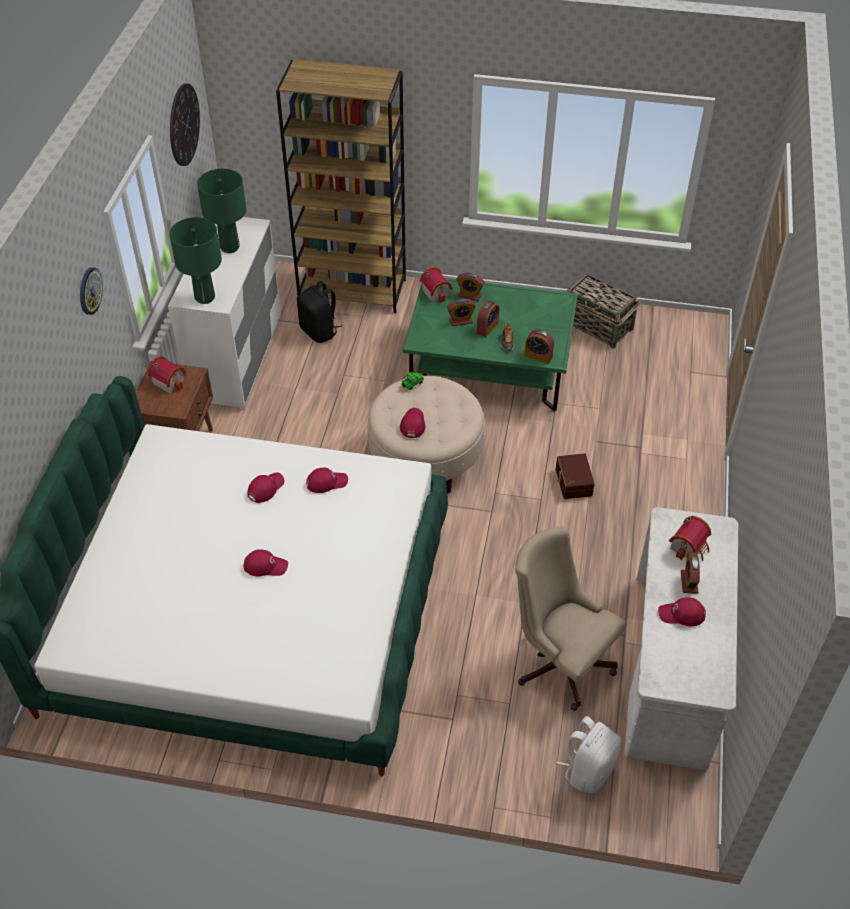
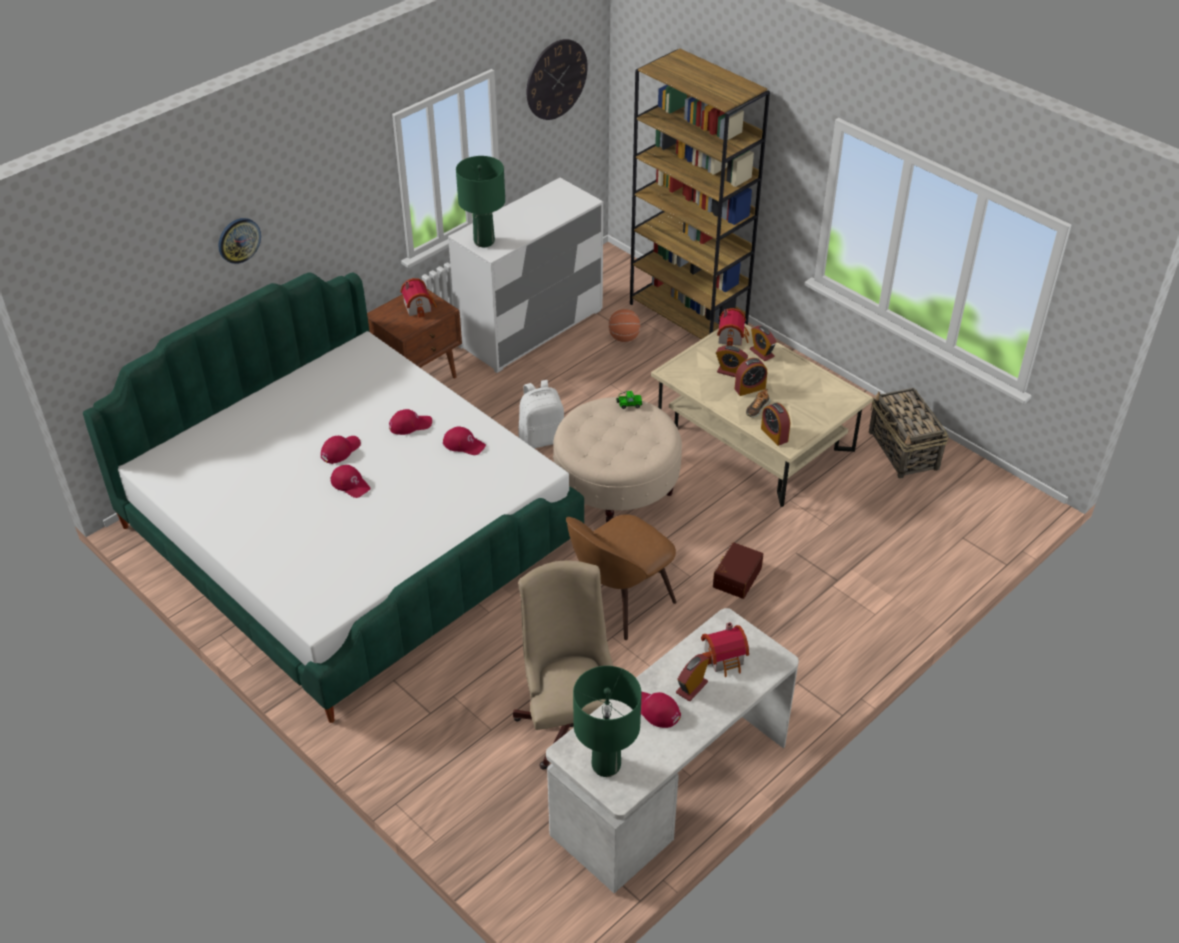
camera: 35 degrees right, 5 degrees down
wall clock [80,267,103,315] -> wall clock moved to [218,218,261,264]
green table lamp [197,169,247,253] -> green table lamp moved to [573,666,642,777]
black backpack [297,281,342,343] -> basketball [609,309,641,342]
red cap [400,408,425,438] -> red cap moved to [321,436,361,464]
green coffee table [403,278,578,412] -> beige coffee table [651,324,873,507]
white backpack [557,716,621,793] -> white backpack moved to [519,380,564,449]
none -> brown chair [566,514,677,640]

